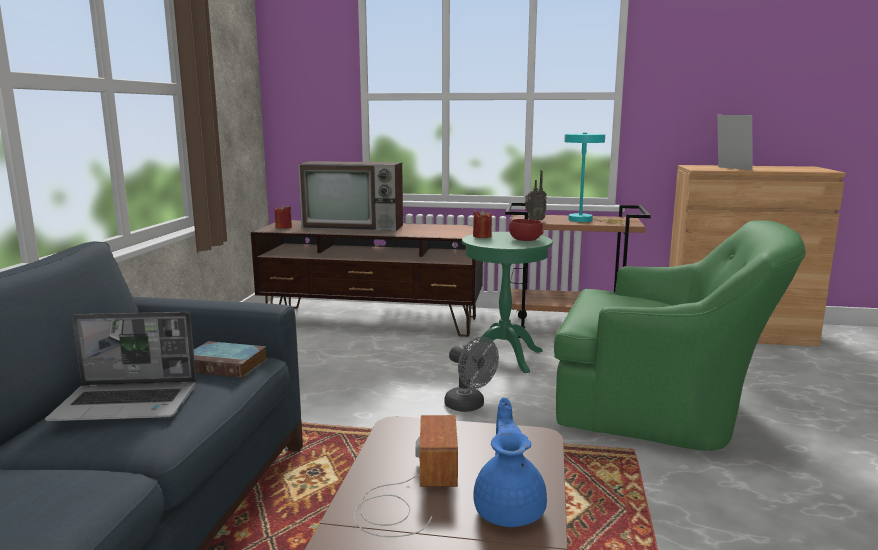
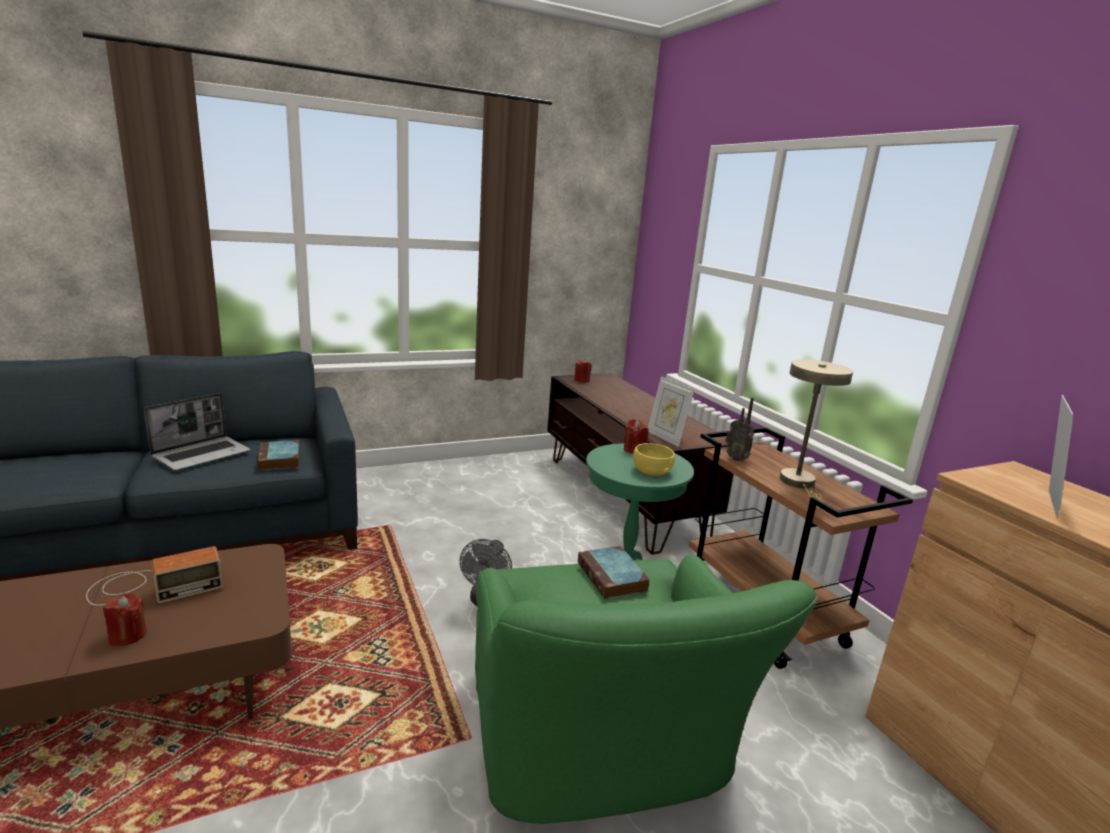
camera: 55 degrees right, 5 degrees up
laptop [45,312,197,421] -> laptop turned 105 degrees counterclockwise [144,393,251,471]
television [298,161,403,231] -> none
blue teapot [473,398,547,527] -> red candle [103,593,146,646]
red bowl [509,219,544,241] -> yellow bowl [633,443,675,476]
turquoise table lamp [564,133,623,224] -> beige table lamp [780,359,853,508]
none -> book [578,546,650,599]
none -> picture frame [648,376,695,447]

